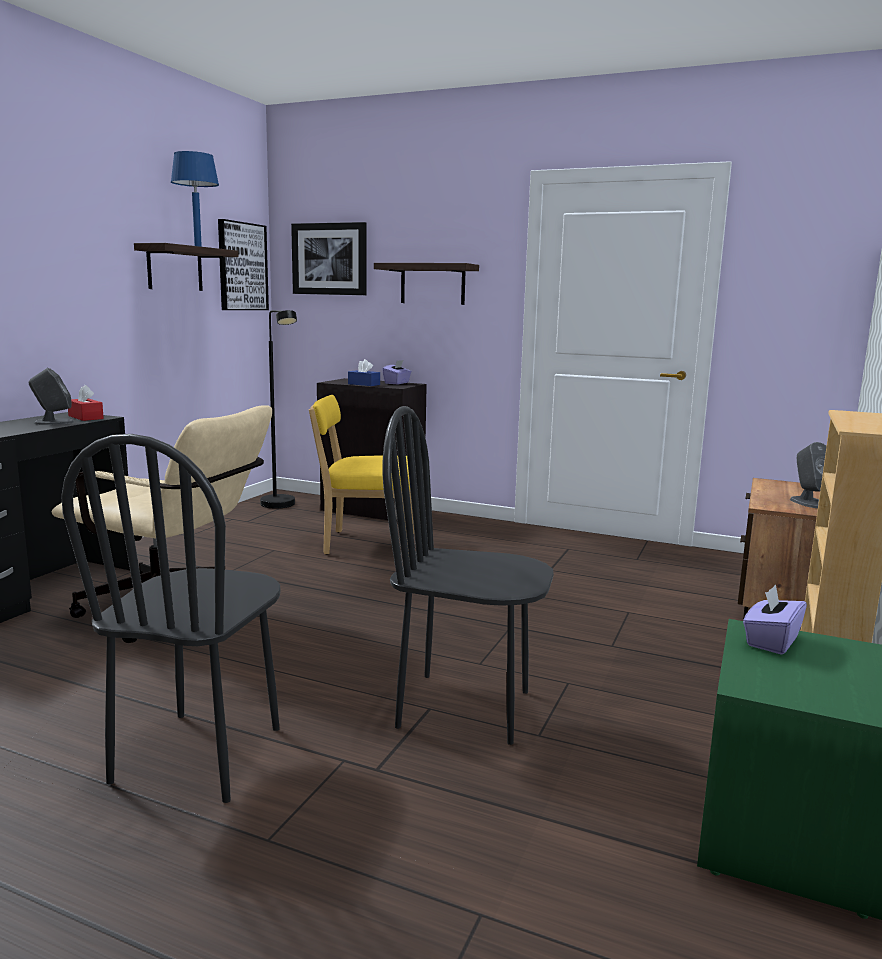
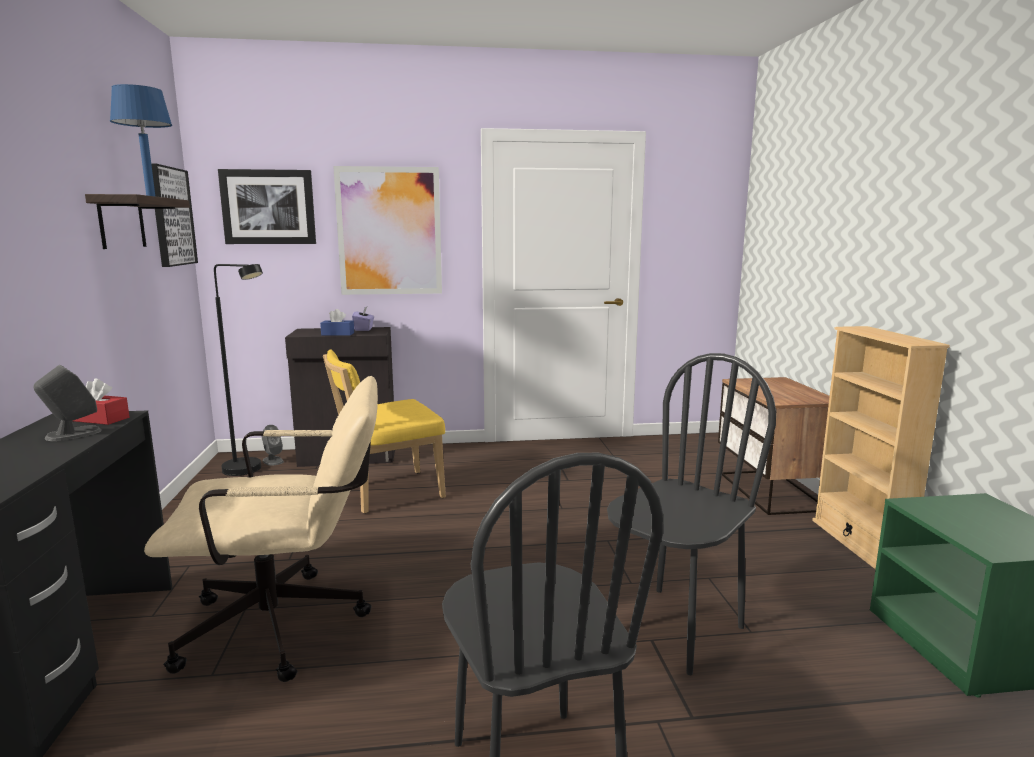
camera: 30 degrees left, 0 degrees up
shelf [374,263,479,305] -> picture [333,166,442,295]
black chair [383,406,554,745] -> black chair turned 150 degrees clockwise [607,353,776,675]
purple tissue box [743,585,807,655] -> none
grey speaker [790,442,827,508] -> grey speaker moved to [262,425,284,466]

